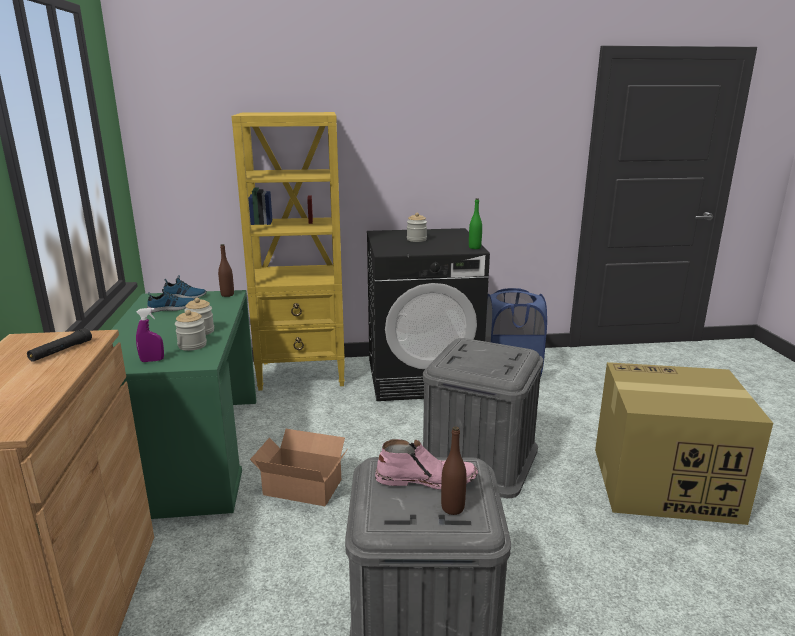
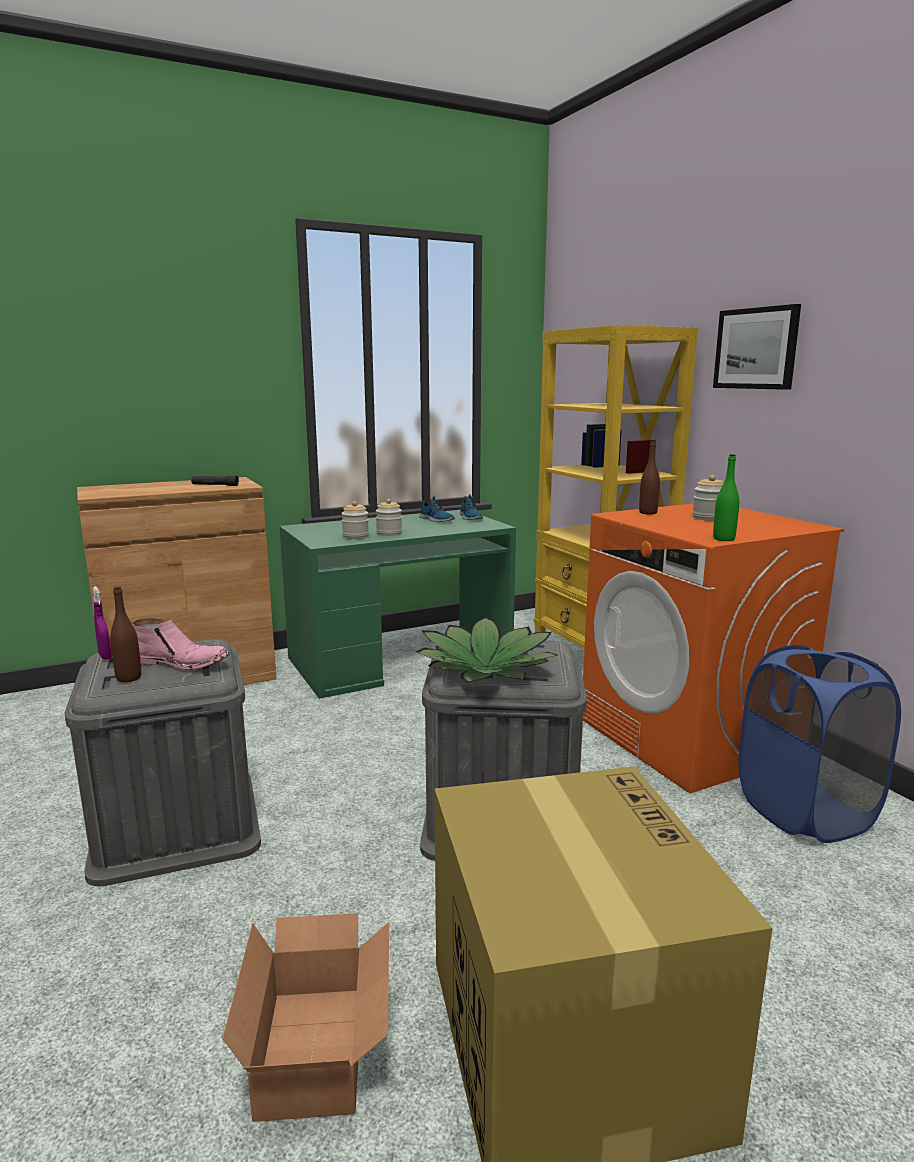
camera: 70 degrees right, 5 degrees down
purple spray bottle [136,308,164,362] -> purple spray bottle moved to [93,586,112,660]
brown bottle [218,244,234,297] -> brown bottle moved to [639,441,660,515]
cardboard box [250,429,347,506] -> cardboard box moved to [222,913,389,1122]
black washing machine [367,228,490,401] -> orange washing machine [583,503,844,793]
pink boot [375,439,478,489] -> pink boot turned 60 degrees counterclockwise [133,618,229,670]
none -> potted plant [416,616,557,682]
none -> picture [713,304,801,390]

